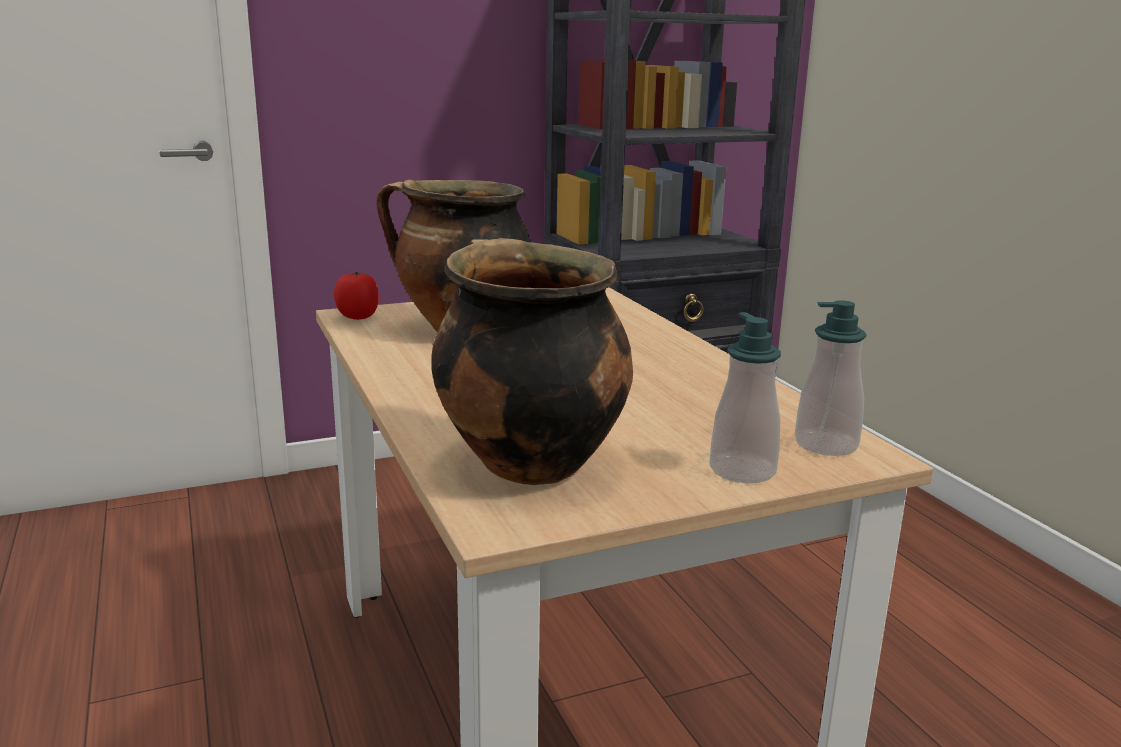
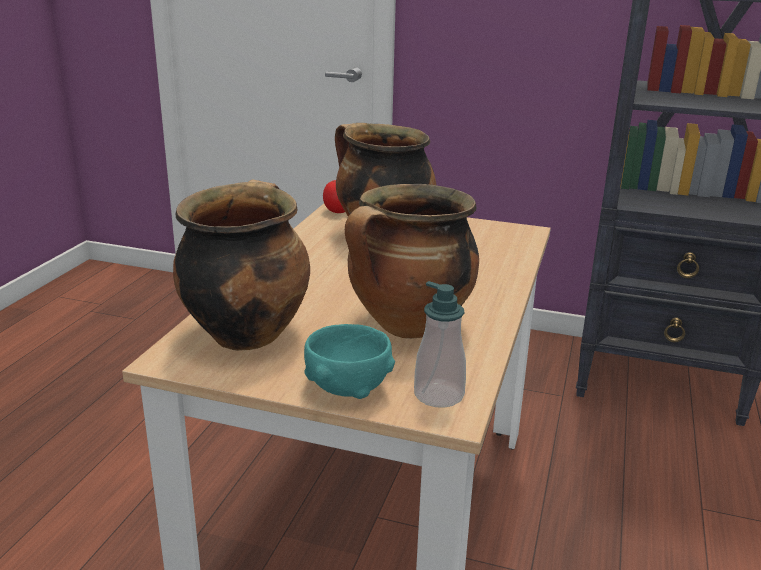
camera: 40 degrees right, 5 degrees up
soap dispenser [709,312,781,483] -> turquoise bowl [304,324,395,399]
none -> cooking pot [345,184,479,339]

